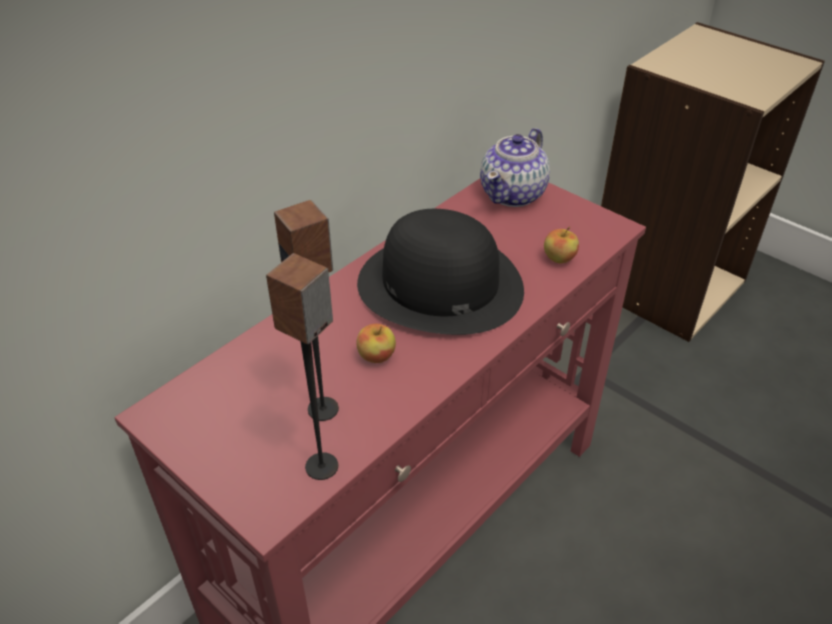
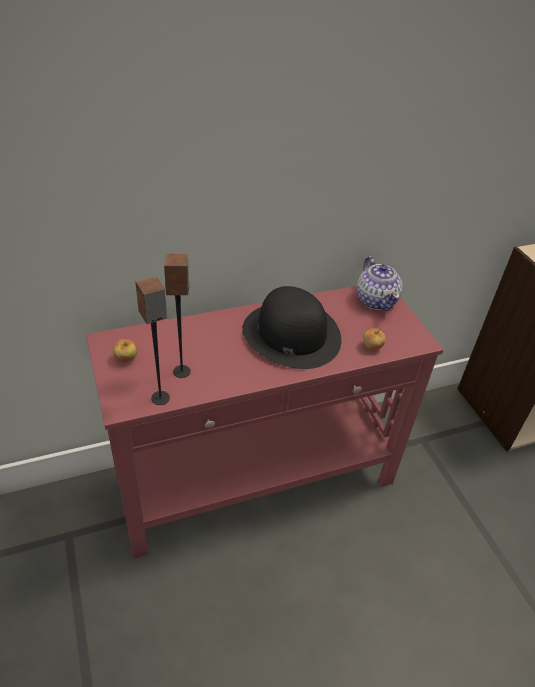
camera: 25 degrees right, 0 degrees up
apple [356,324,396,363] -> apple moved to [113,339,137,363]
teapot [480,128,550,207] -> teapot turned 75 degrees counterclockwise [356,256,403,311]

